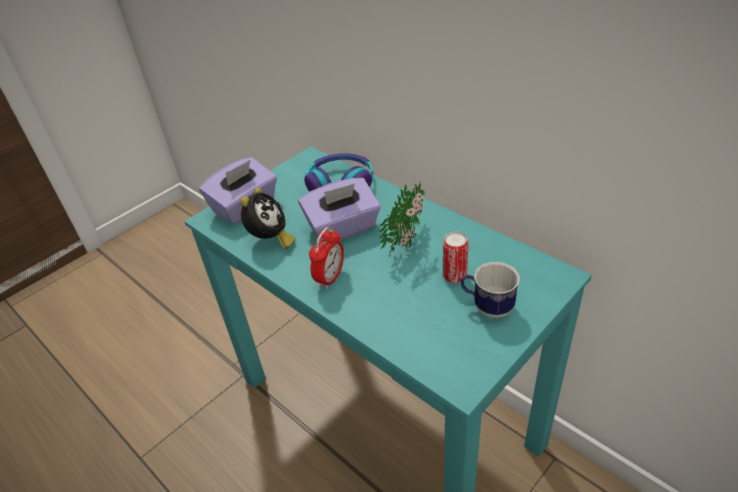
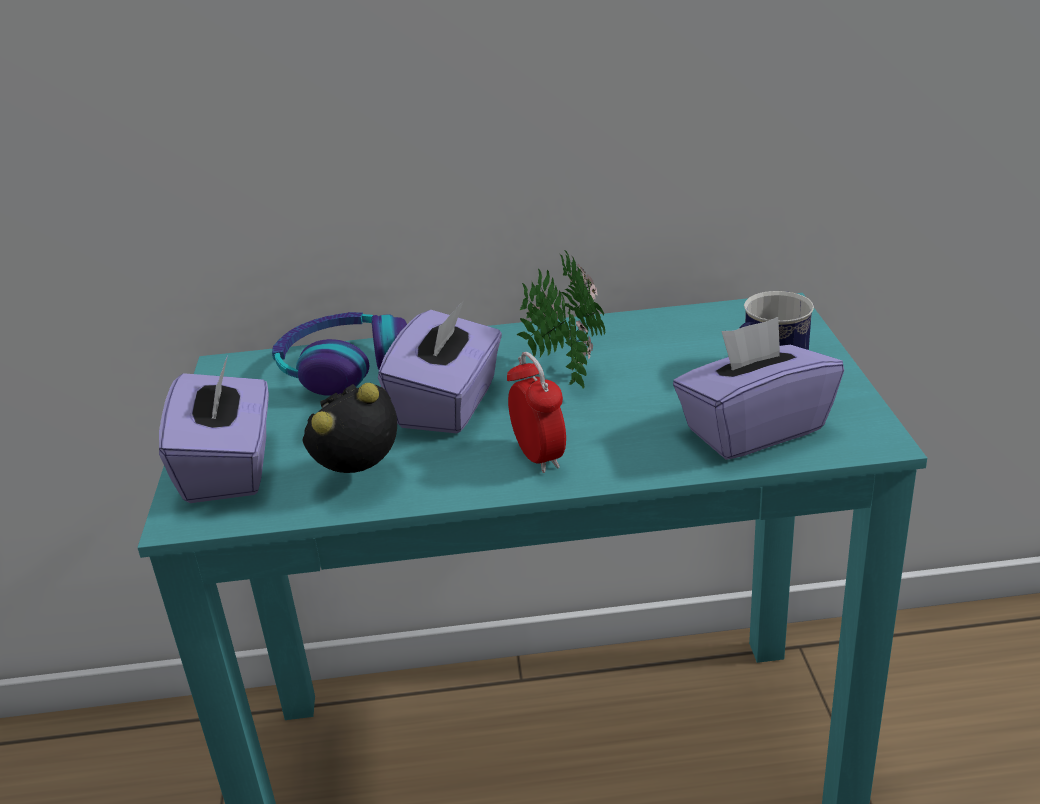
camera: 50 degrees left, 10 degrees down
alarm clock [240,188,295,249] -> alarm clock turned 90 degrees counterclockwise [303,383,397,473]
can [443,232,469,283] -> none
none -> purple tissue box [673,317,844,460]

